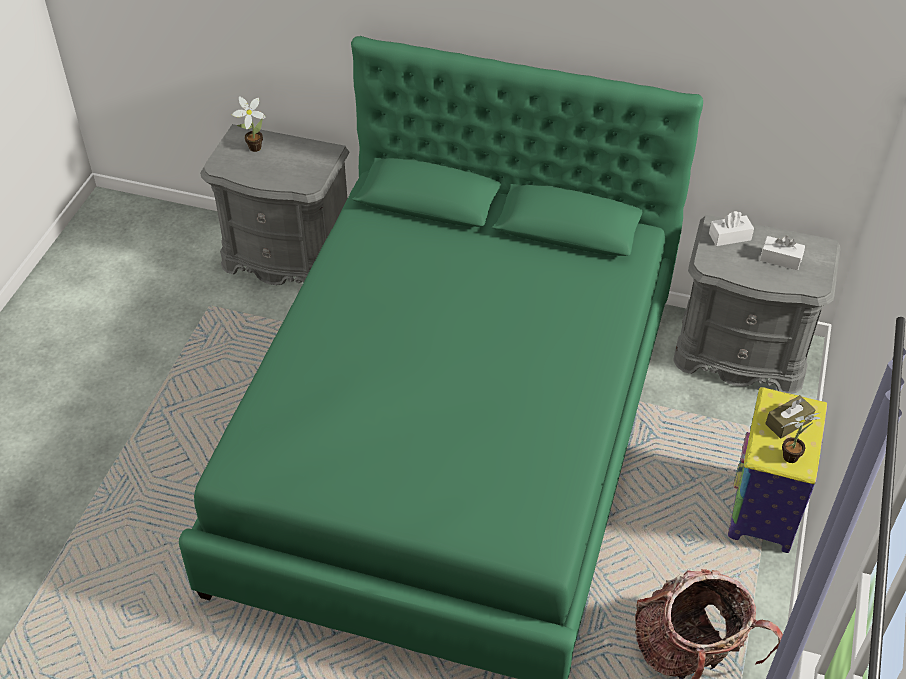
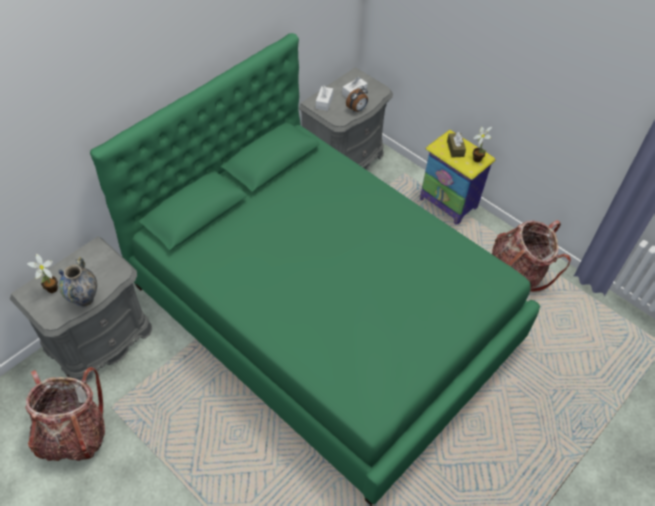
camera: 65 degrees left, 5 degrees up
none -> backpack [25,367,105,461]
none -> vase [58,257,97,307]
none -> alarm clock [346,86,368,113]

